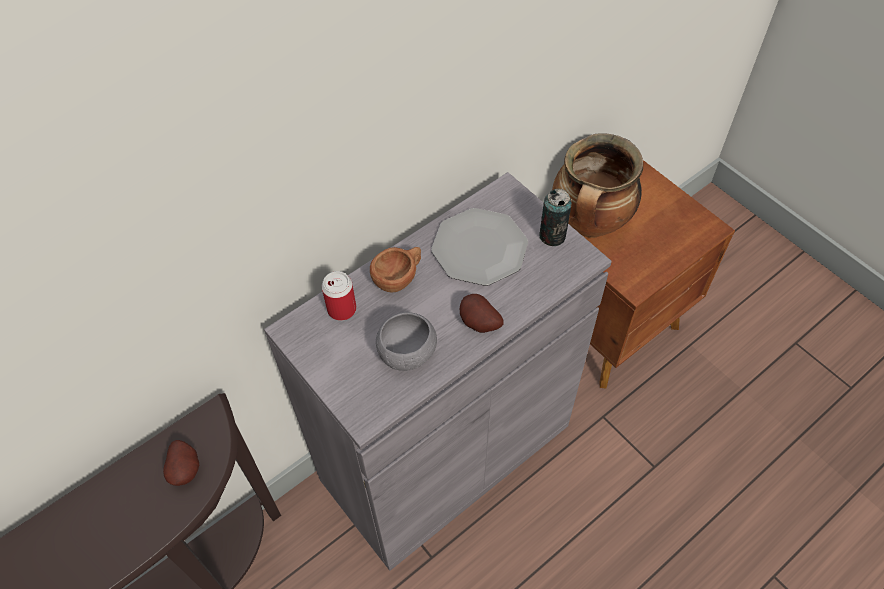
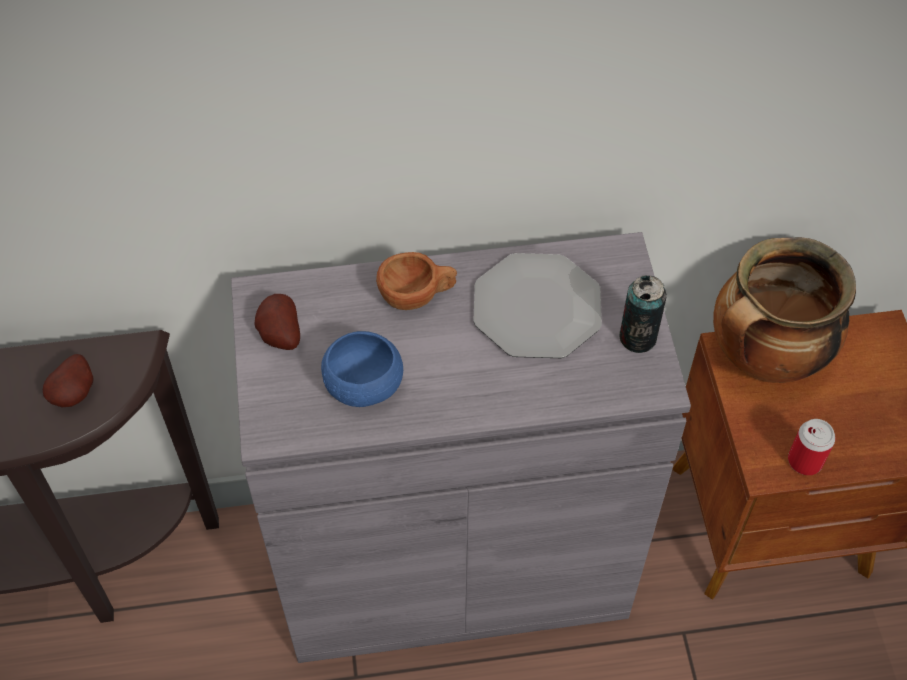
camera: 30 degrees right, 0 degrees up
can [322,271,356,321] -> can moved to [788,419,835,475]
grey bowl [376,312,437,371] -> blue bowl [321,331,403,407]
potato [460,294,504,333] -> potato moved to [254,294,300,350]

